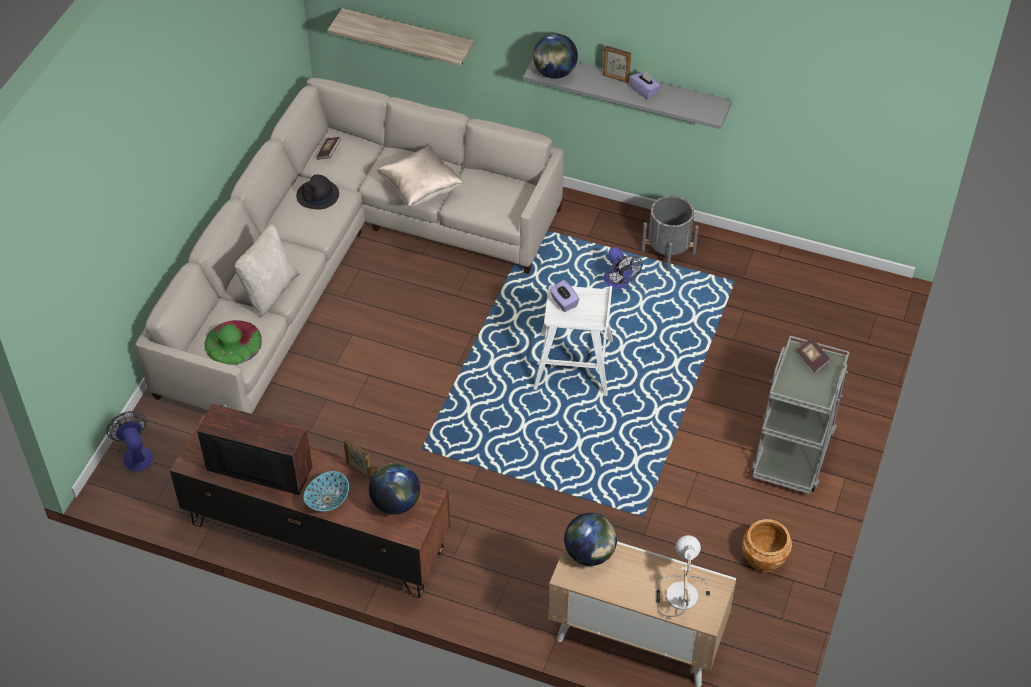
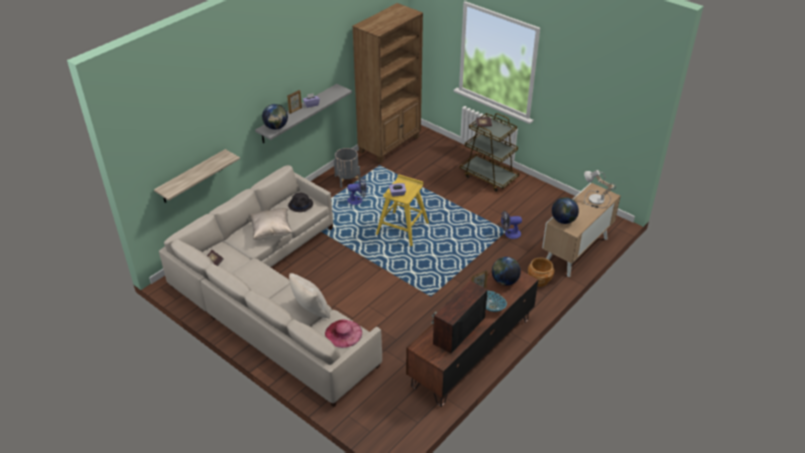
camera: 70 degrees left, 10 degrees down
fan [106,411,153,472] -> fan moved to [501,210,522,239]
green hat [205,320,262,365] -> pink hat [325,320,362,348]
black hat [296,175,339,210] -> black hat moved to [288,193,313,212]
white stool [533,285,613,396] -> yellow stool [376,174,429,246]
brown planter [742,519,792,573] -> brown planter moved to [528,258,555,287]
grey cart [751,336,849,494] -> brown cart [460,113,519,192]
none -> brown bookcase [352,3,423,163]

